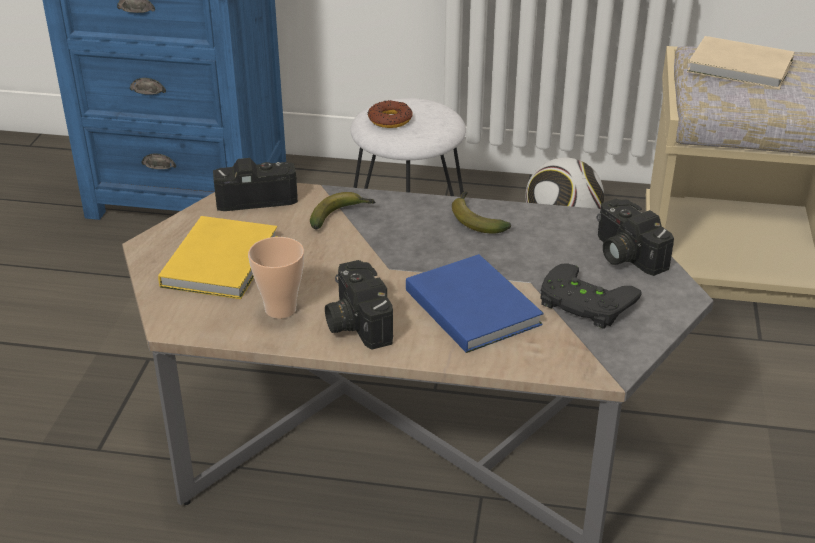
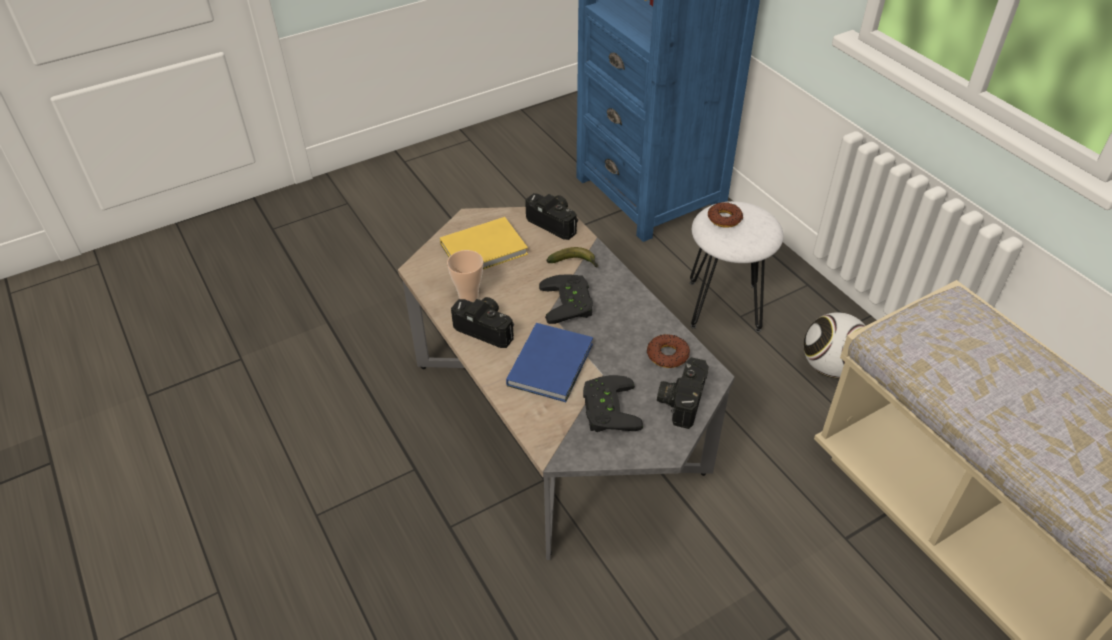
camera: 50 degrees right, 10 degrees up
camera [325,260,393,350] -> camera turned 90 degrees clockwise [451,297,514,348]
banana [452,192,511,234] -> none
beige book [687,36,795,90] -> none
none -> black game controller [539,274,593,324]
none -> donut [647,334,690,368]

